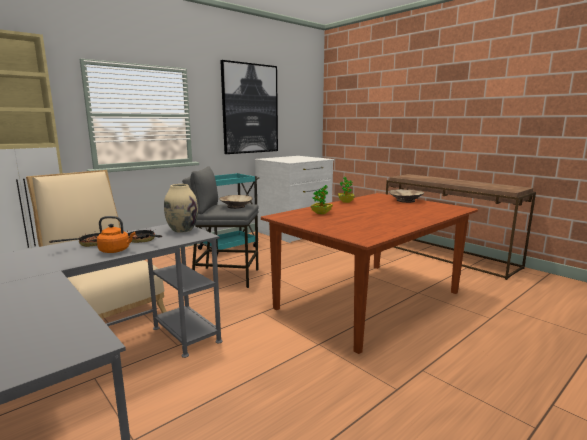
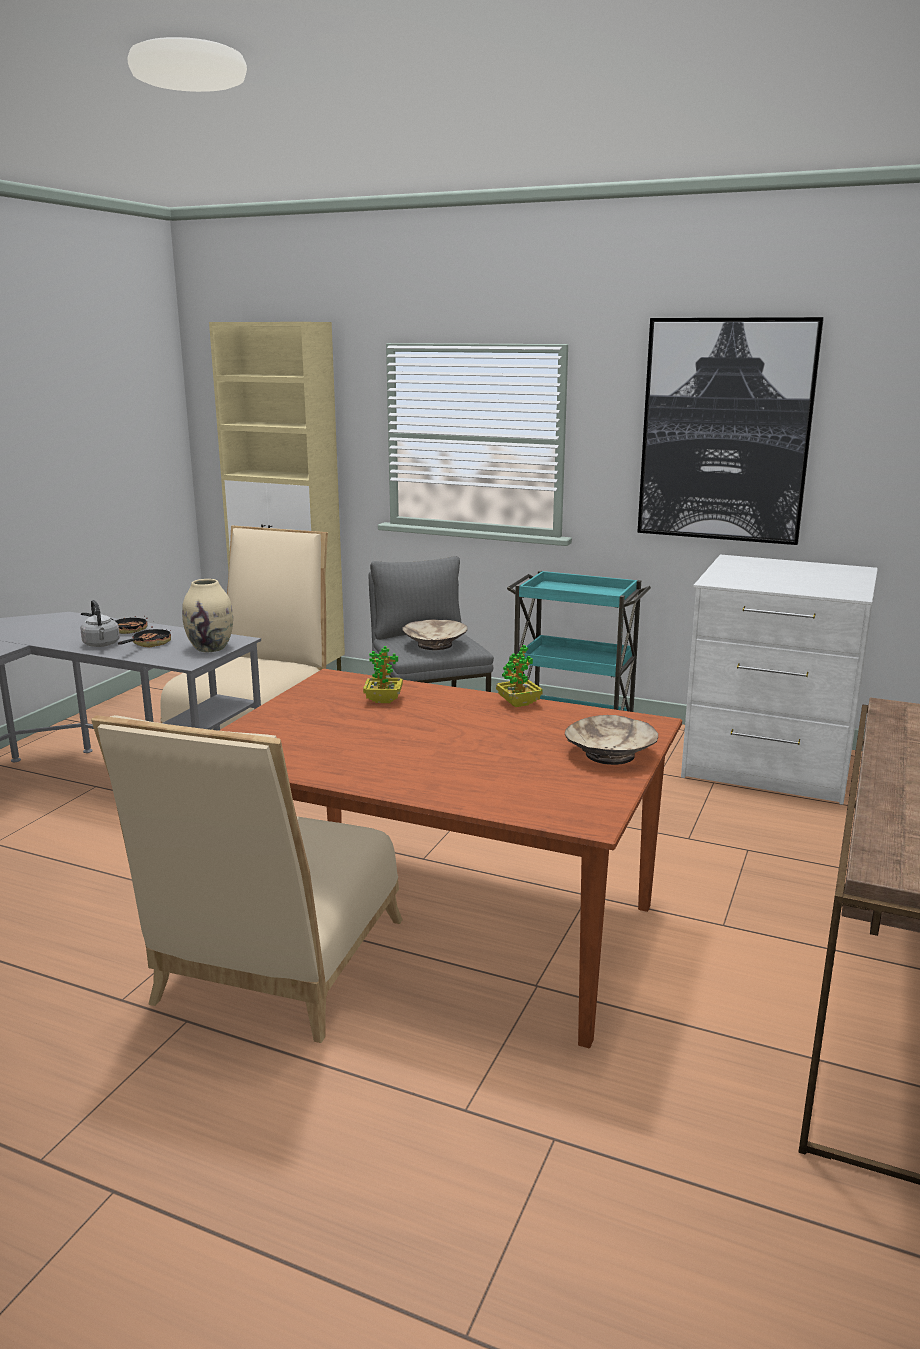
camera: 65 degrees right, 5 degrees up
orange kettle [97,216,135,253] -> grey kettle [80,600,120,647]
none -> beige chair [91,715,403,1043]

